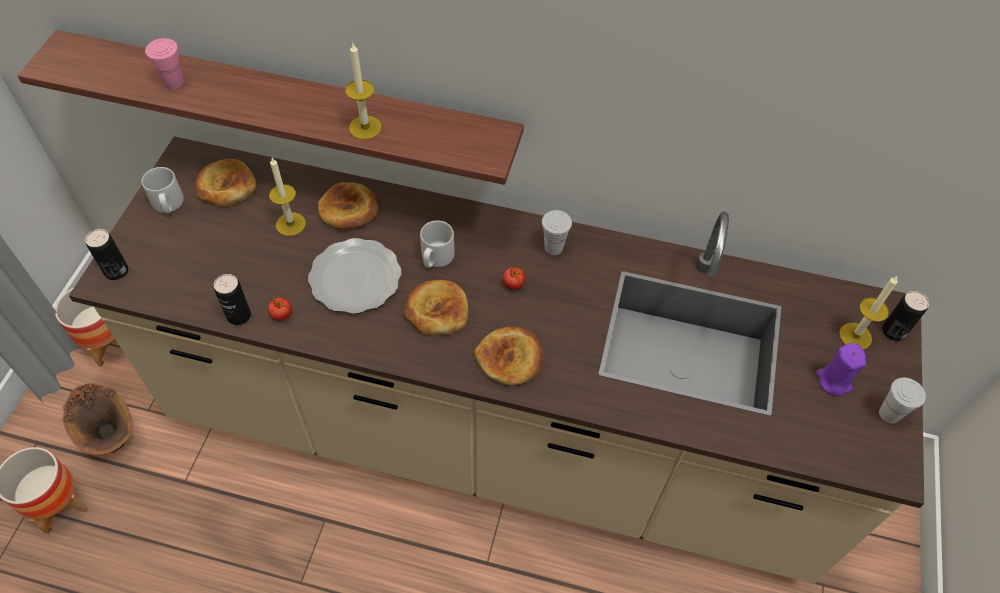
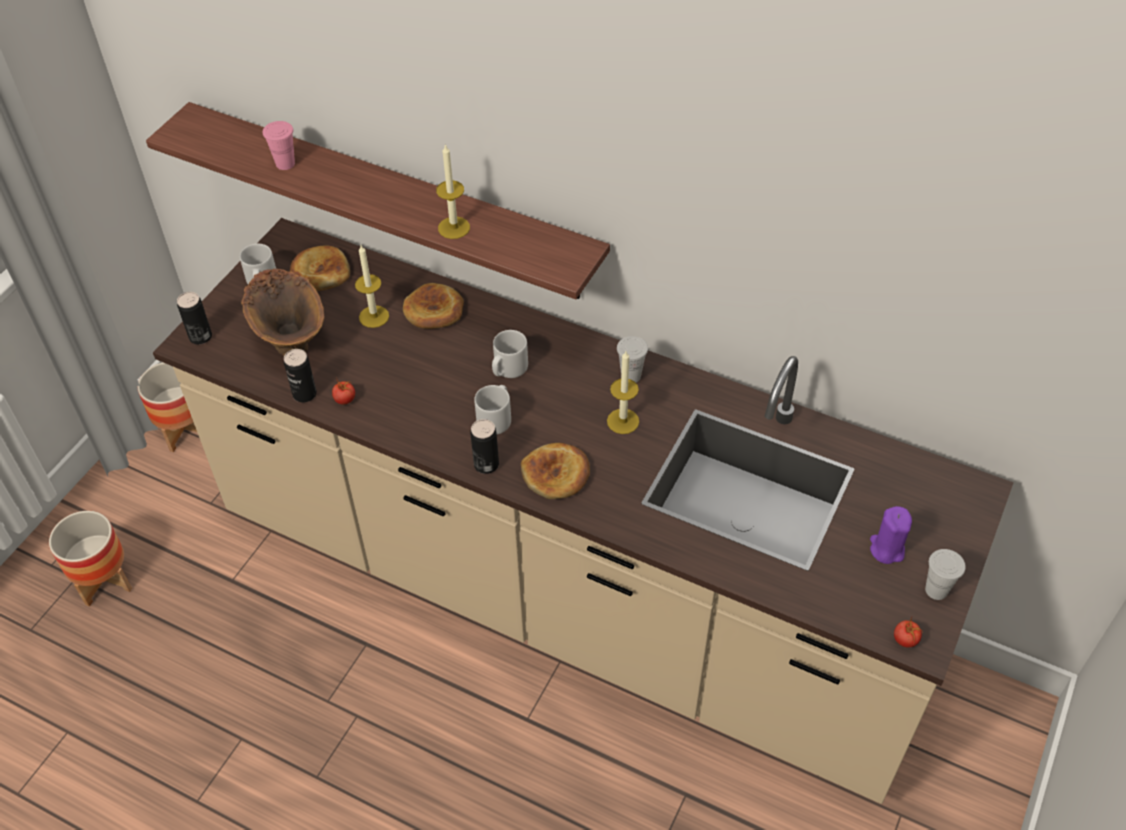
camera: 15 degrees right, 5 degrees down
brown vase [62,383,133,454] -> brown vase moved to [241,269,325,356]
plate [308,238,402,314] -> none
bread [404,280,469,336] -> grey mug [474,385,511,434]
tomato [503,264,525,290] -> tomato moved to [894,617,923,648]
candle [839,275,898,350] -> candle moved to [607,351,639,434]
can [882,291,929,341] -> can moved to [470,419,499,474]

